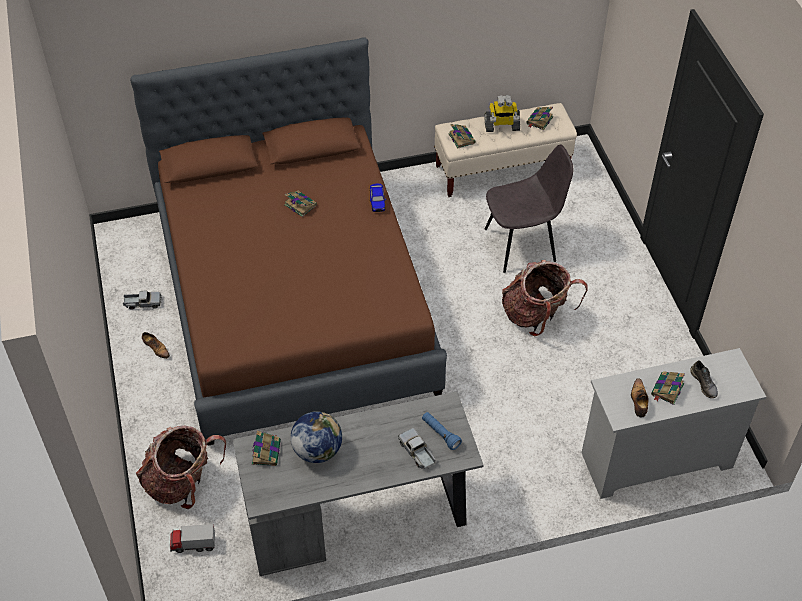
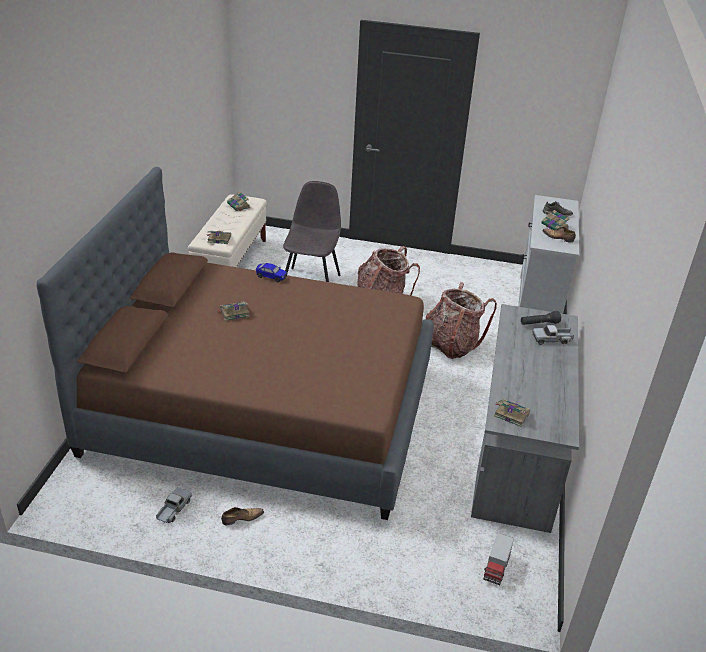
camera: 65 degrees left, 15 degrees down
backpack [136,425,226,509] -> backpack moved to [426,282,497,359]
globe [290,411,342,463] -> none
blue flashlight [422,412,462,450] -> black flashlight [521,311,561,325]
toy robot [484,95,520,132] -> none

